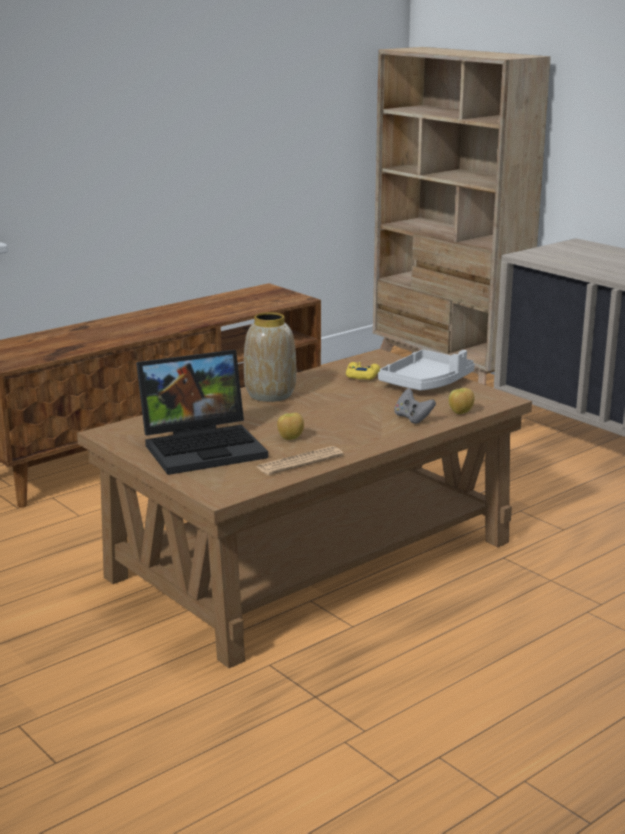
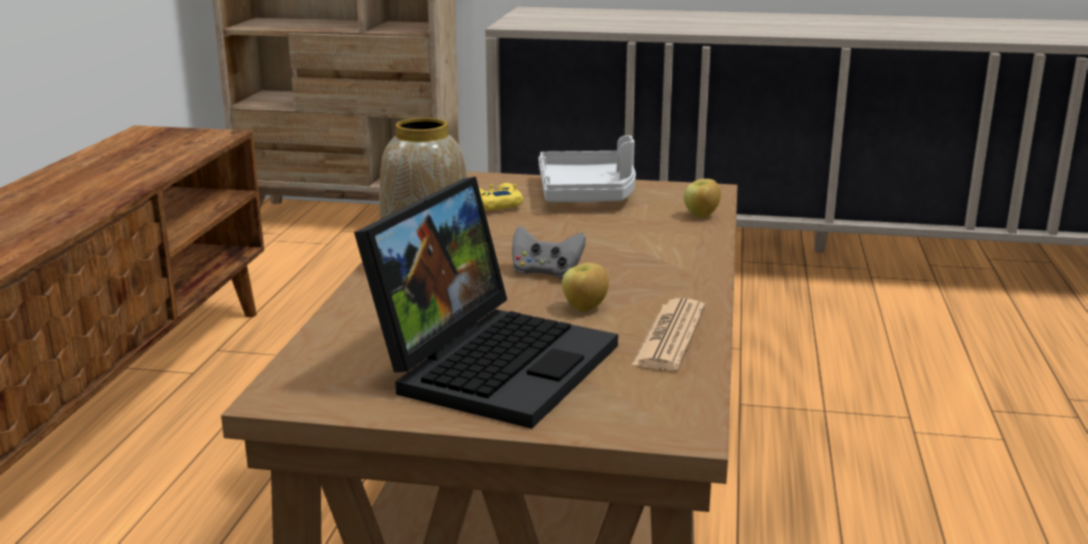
camera: 40 degrees left, 0 degrees up
grey game controller [394,388,436,424] -> grey game controller moved to [512,226,586,279]

